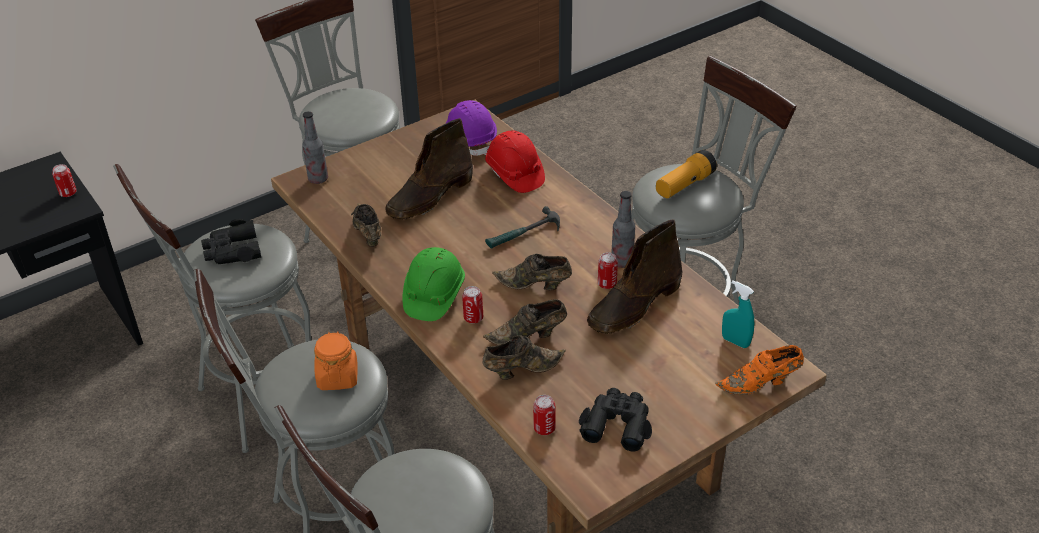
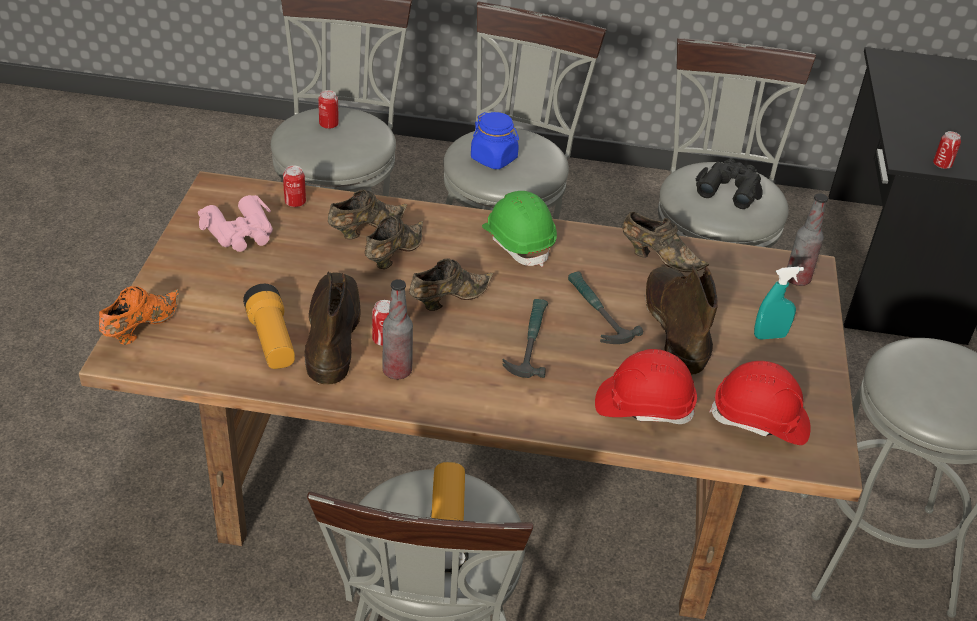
camera: 130 degrees right, 0 degrees up
orange jar [314,331,358,390] -> blue jar [471,112,519,169]
purple hard hat [446,100,497,156] -> red hard hat [709,361,811,445]
can [462,286,483,323] -> can moved to [318,90,339,129]
brown shoe [482,335,566,380] -> brown shoe turned 150 degrees counterclockwise [328,189,407,240]
black binoculars [579,388,652,452] -> pink binoculars [198,195,273,252]
turquoise spray bottle [722,281,754,348] -> turquoise spray bottle moved to [754,267,804,340]
none -> flashlight [243,284,295,369]
none -> hammer [568,272,643,344]

